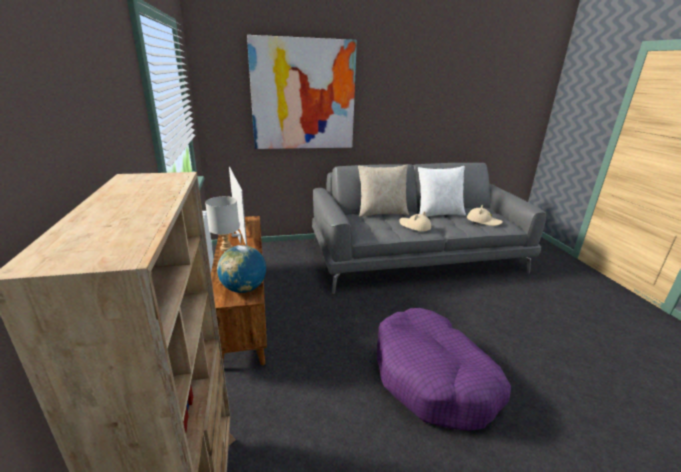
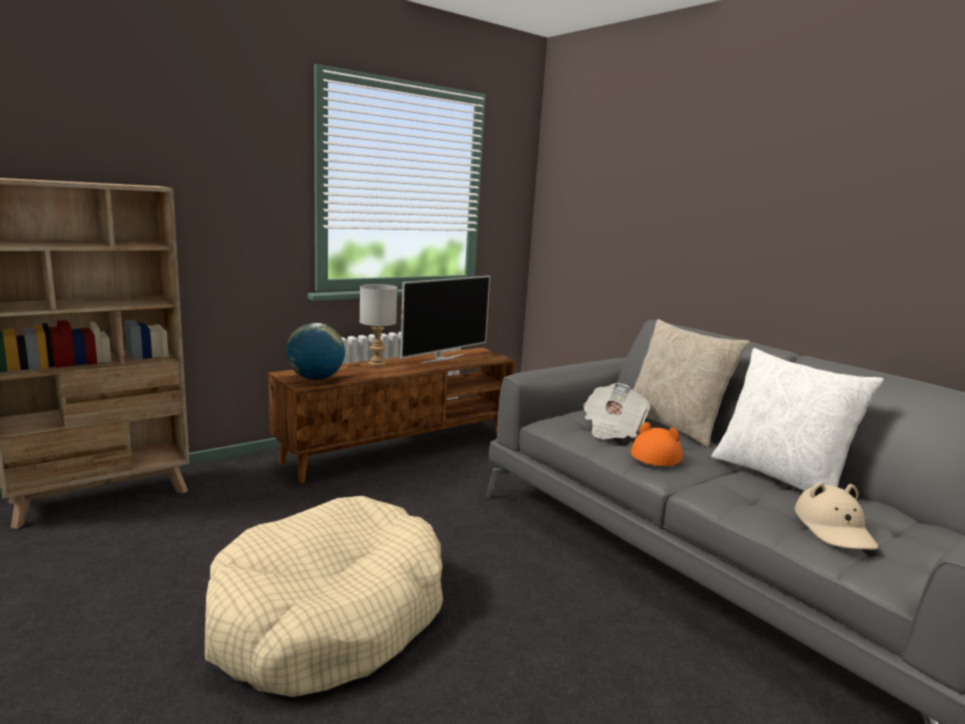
camera: 65 degrees right, 10 degrees down
picture [247,35,357,149] -> none
purple dog bed [377,308,511,431] -> beige dog bed [205,496,443,697]
beige hat [399,212,431,231] -> orange hat [631,422,683,466]
none -> newspaper [583,383,650,439]

